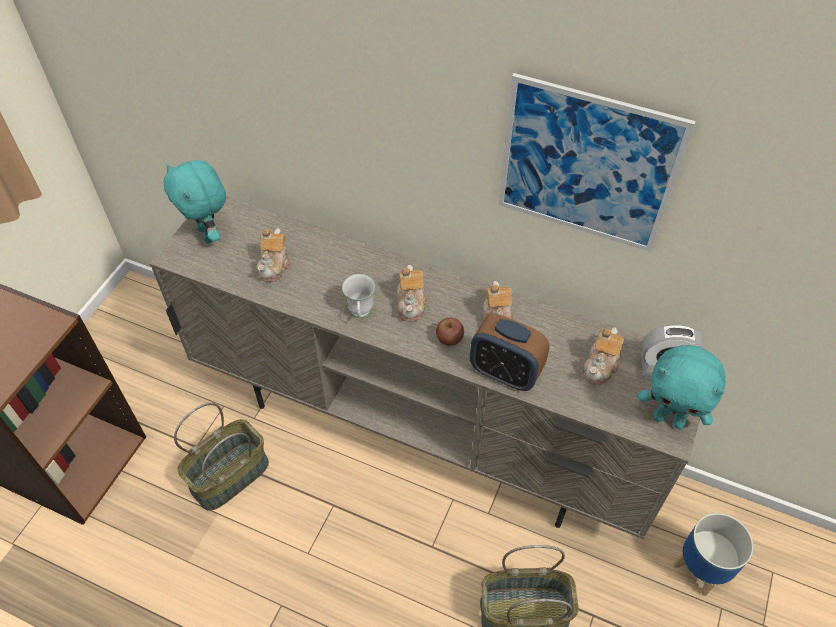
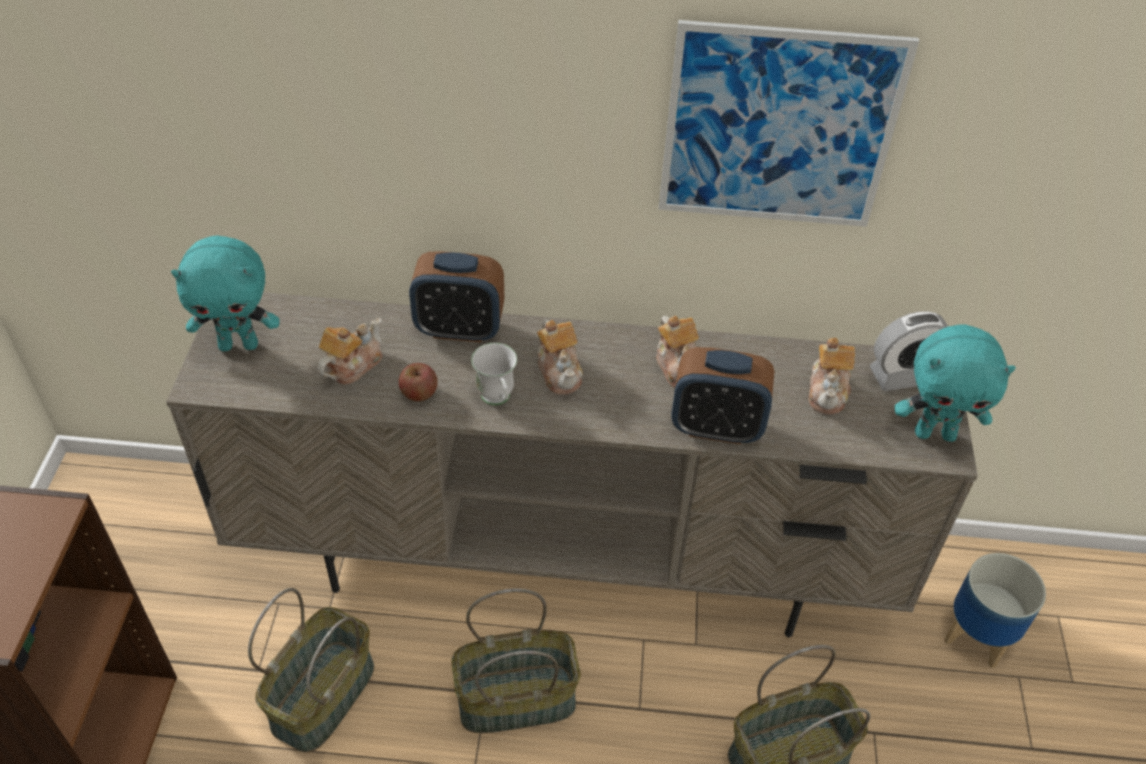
camera: 20 degrees left, 5 degrees down
turquoise plush toy [164,160,226,243] -> turquoise plush toy turned 45 degrees counterclockwise [171,235,280,351]
teapot [256,228,291,282] -> teapot turned 135 degrees counterclockwise [317,318,382,385]
apple [436,317,464,346] -> apple moved to [399,363,438,401]
none -> alarm clock [409,251,504,342]
none -> basket [451,588,581,734]

